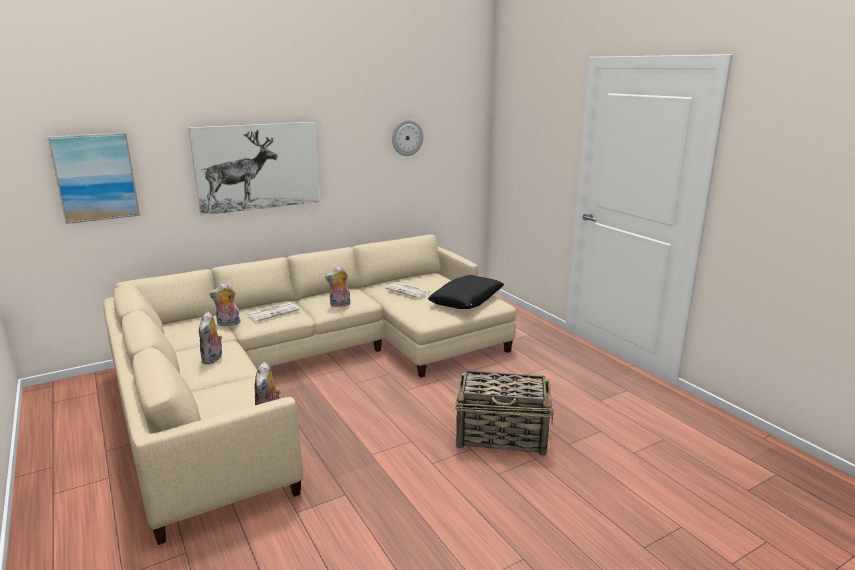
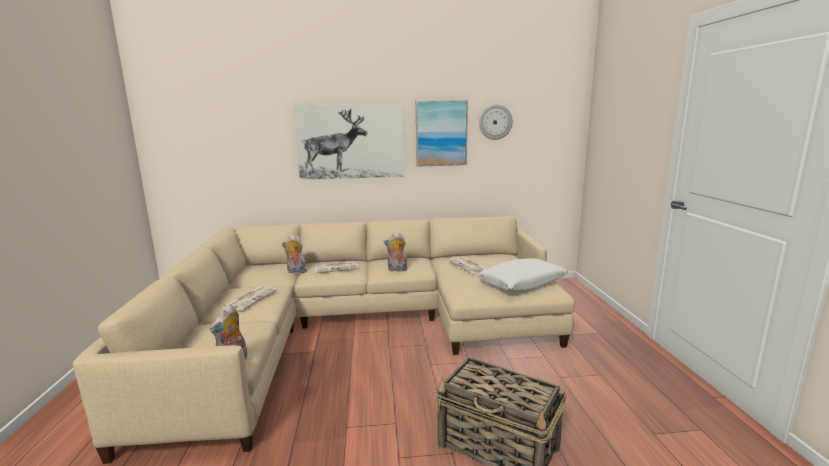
camera: 25 degrees right, 5 degrees down
picture [47,133,140,224] -> picture moved to [416,100,468,167]
plush toy [199,311,222,364] -> newspaper [224,286,277,310]
black pillow [428,275,504,309] -> white pillow [477,258,568,291]

